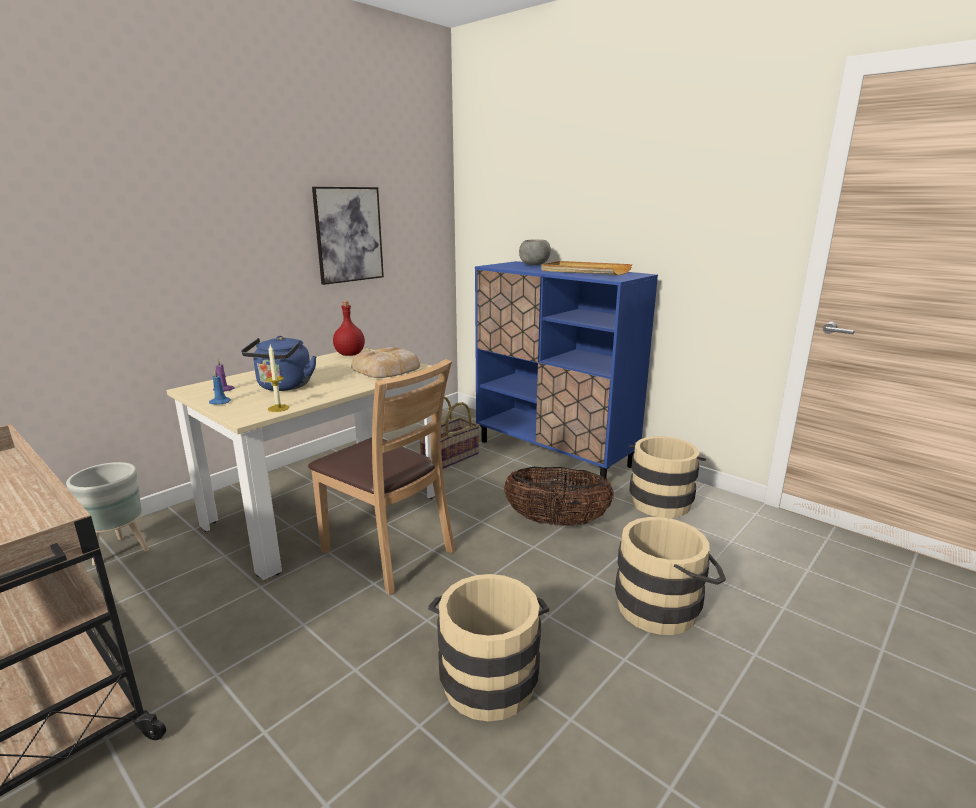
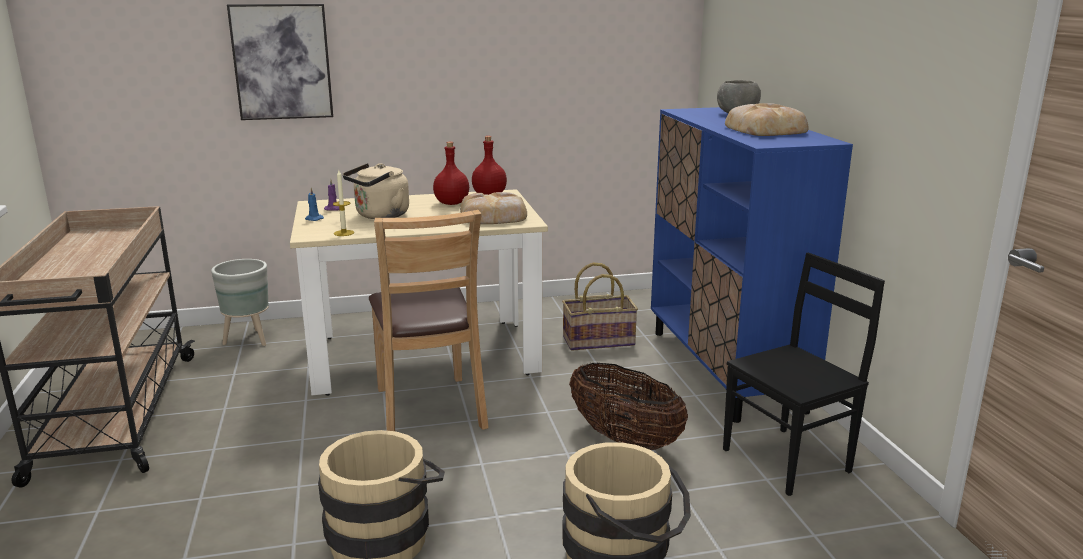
camera: 35 degrees right, 0 degrees up
blue kettle [241,336,317,391] -> beige kettle [343,163,409,219]
picture [312,187,384,285] -> picture moved to [227,4,333,120]
beige tray [541,261,632,275] -> bread [725,103,809,136]
beige bucket [629,436,706,518] -> black chair [723,253,885,496]
none -> red bottle [433,142,469,205]

